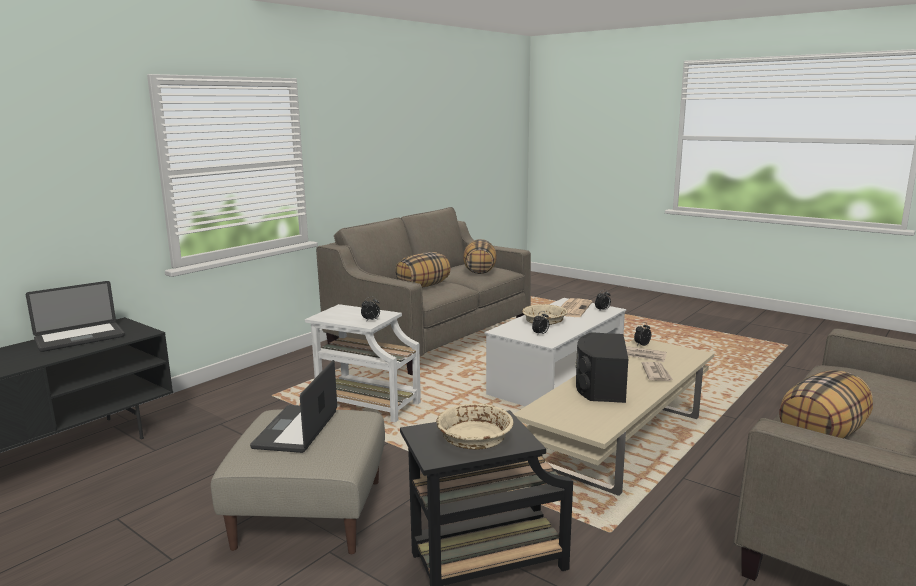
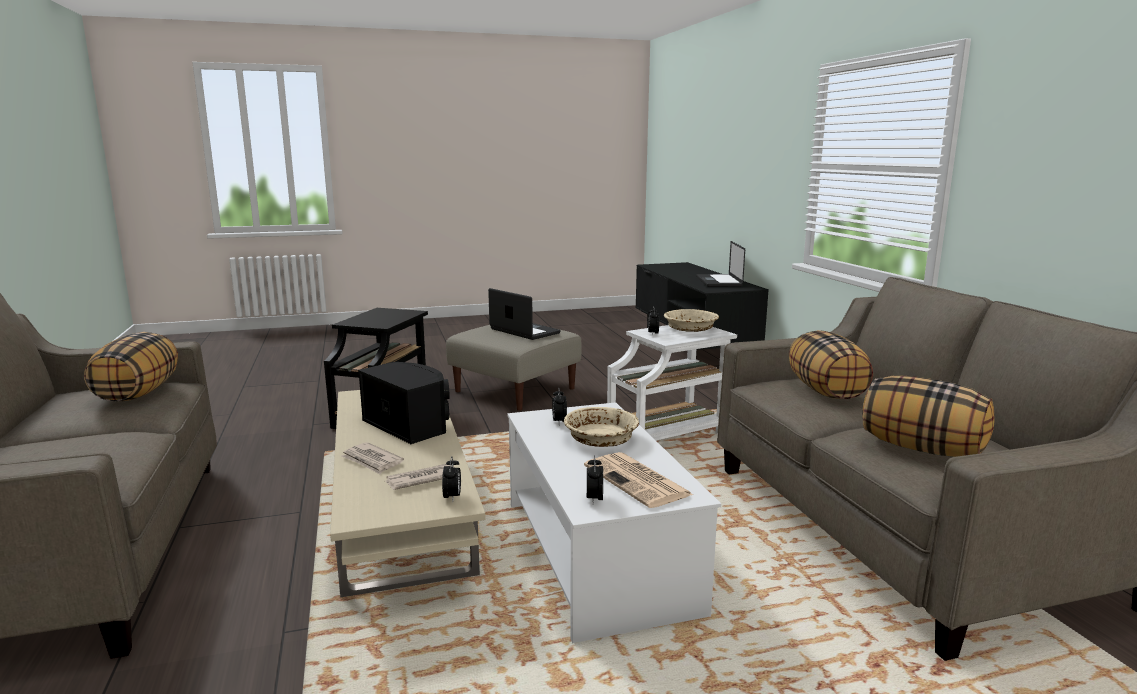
camera: 125 degrees right, 0 degrees up
beige bowl [436,404,513,450] -> beige bowl moved to [664,309,719,332]

